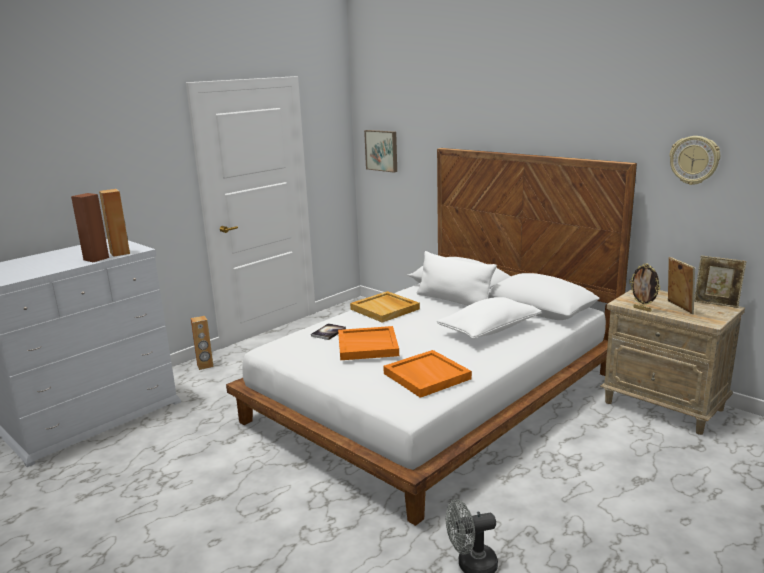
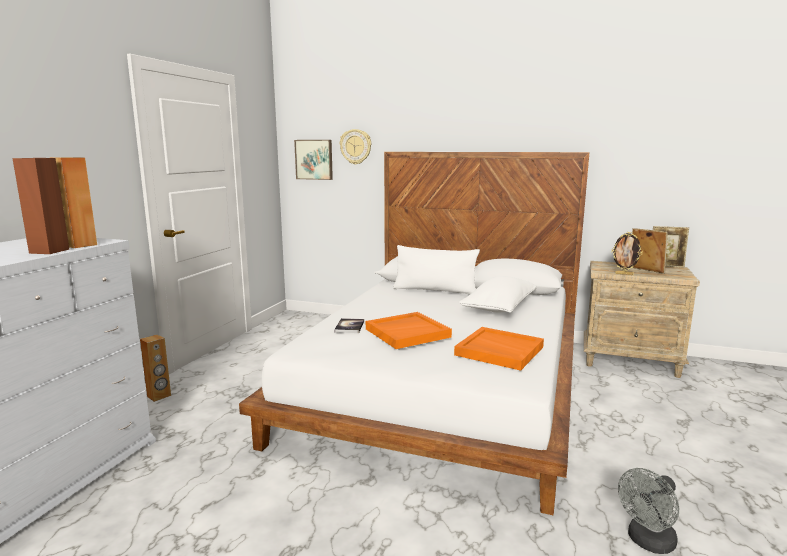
camera: 25 degrees left, 5 degrees down
beige tray [350,291,420,323] -> none
wall clock [669,136,720,185] -> wall clock moved to [340,129,371,165]

